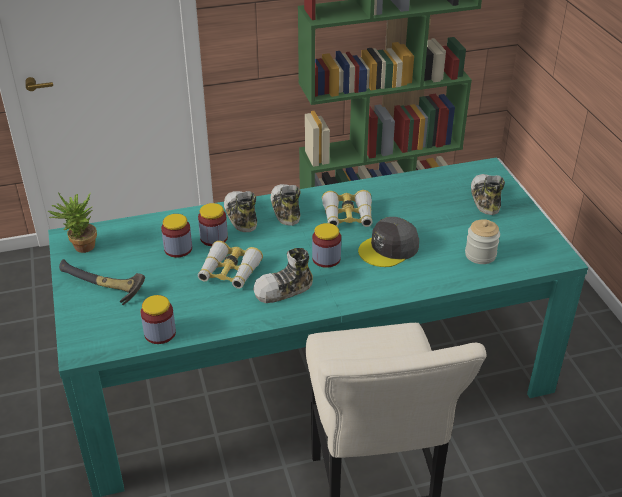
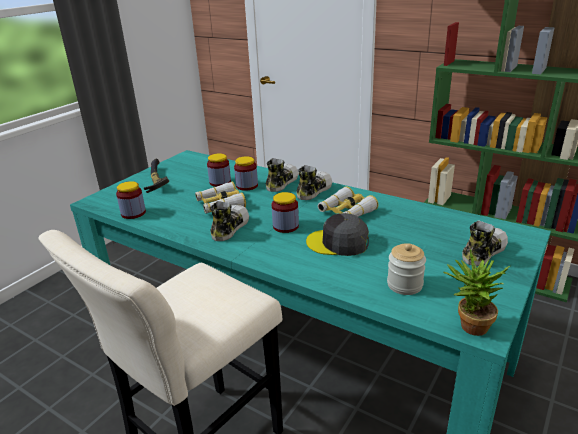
camera: 50 degrees right, 10 degrees down
potted plant [48,193,97,253] -> potted plant moved to [443,249,510,336]
shoe [253,248,313,303] -> shoe turned 90 degrees clockwise [210,201,249,241]

